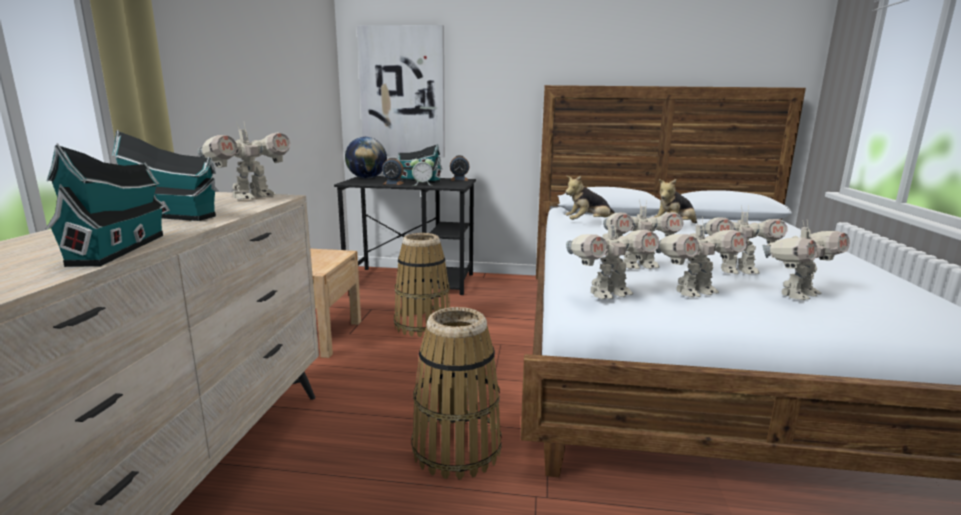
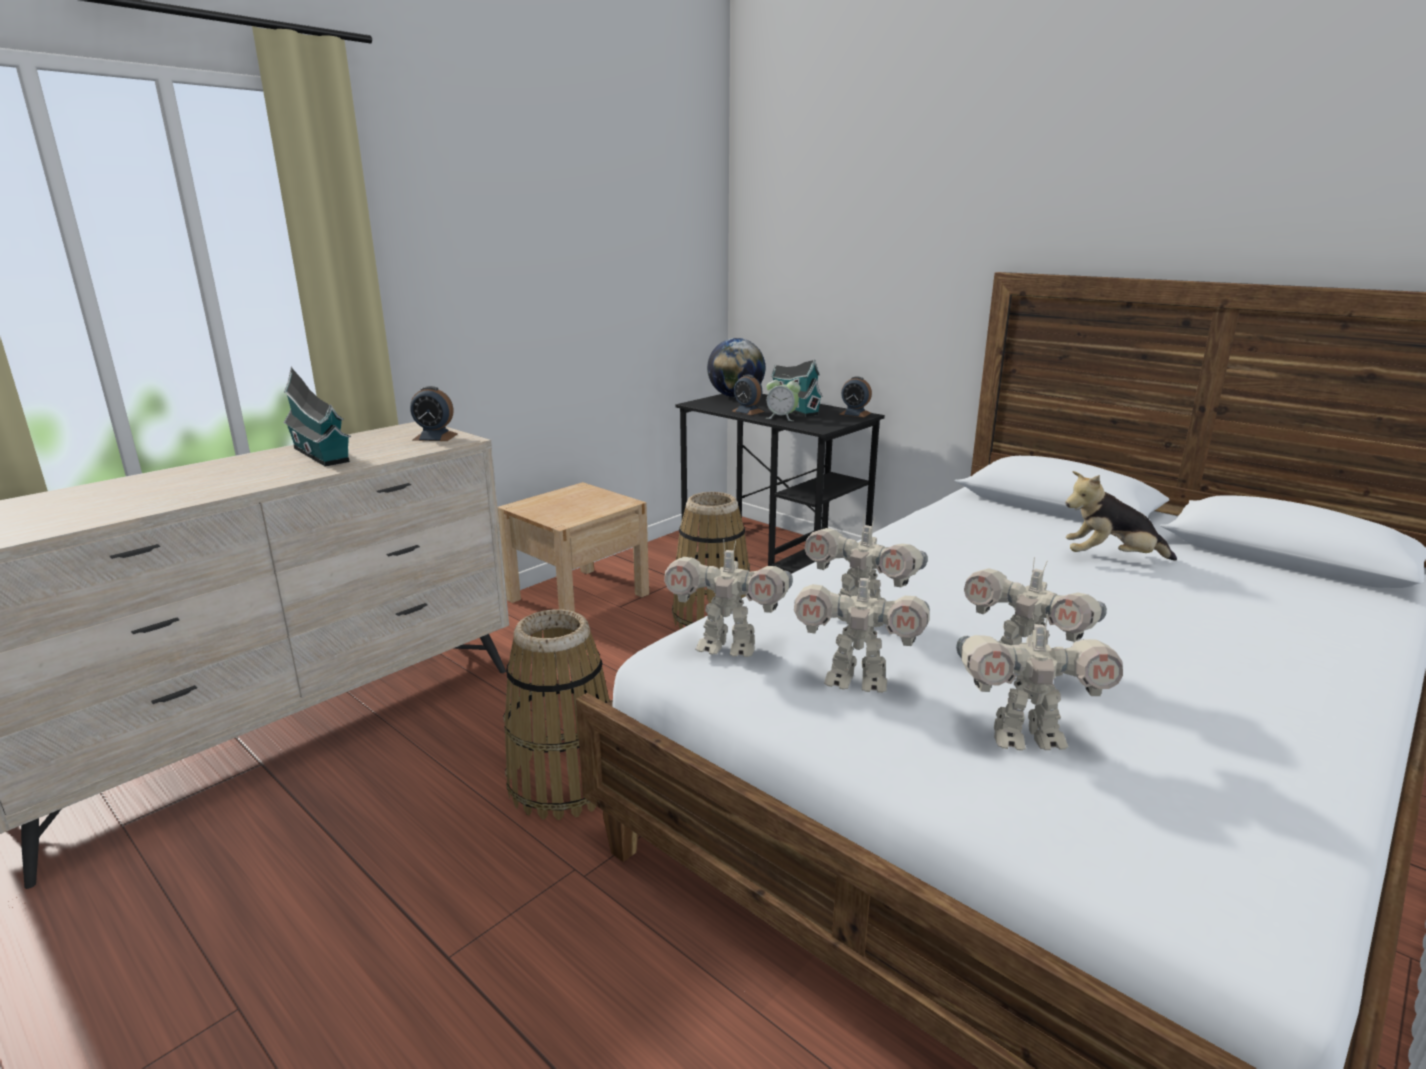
camera: 35 degrees right, 5 degrees up
toy house [46,143,166,267] -> none
toy robot [197,122,291,200] -> alarm clock [410,386,458,441]
picture [357,25,445,158] -> none
plush toy [565,176,615,220] -> none

